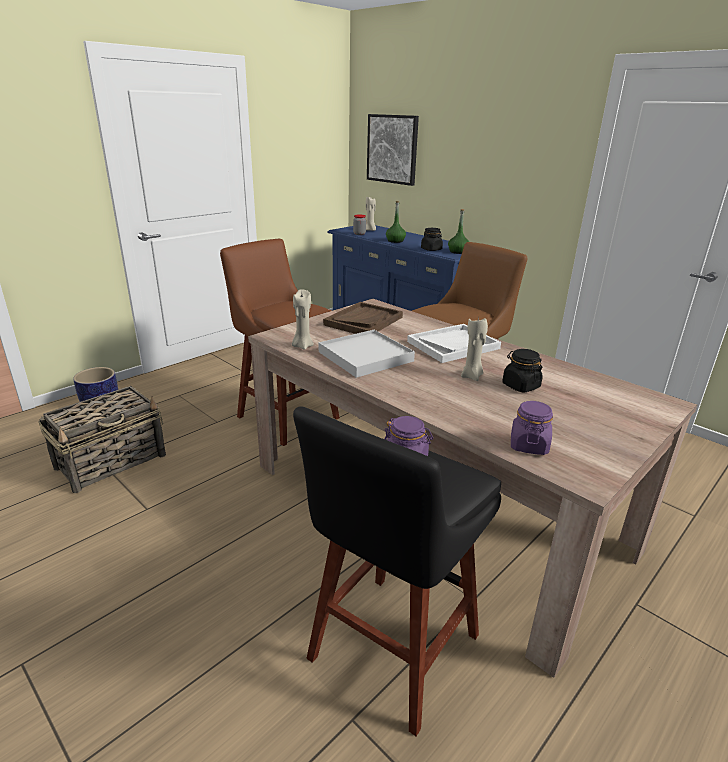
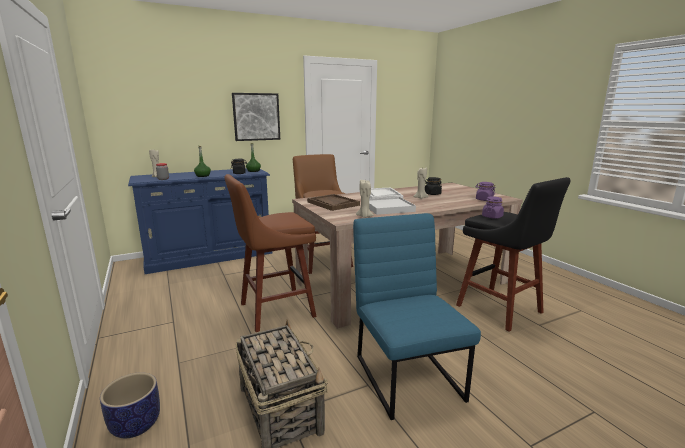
camera: 70 degrees left, 10 degrees down
picture [367,114,419,186] -> picture moved to [232,93,280,141]
none -> blue chair [353,213,481,420]

